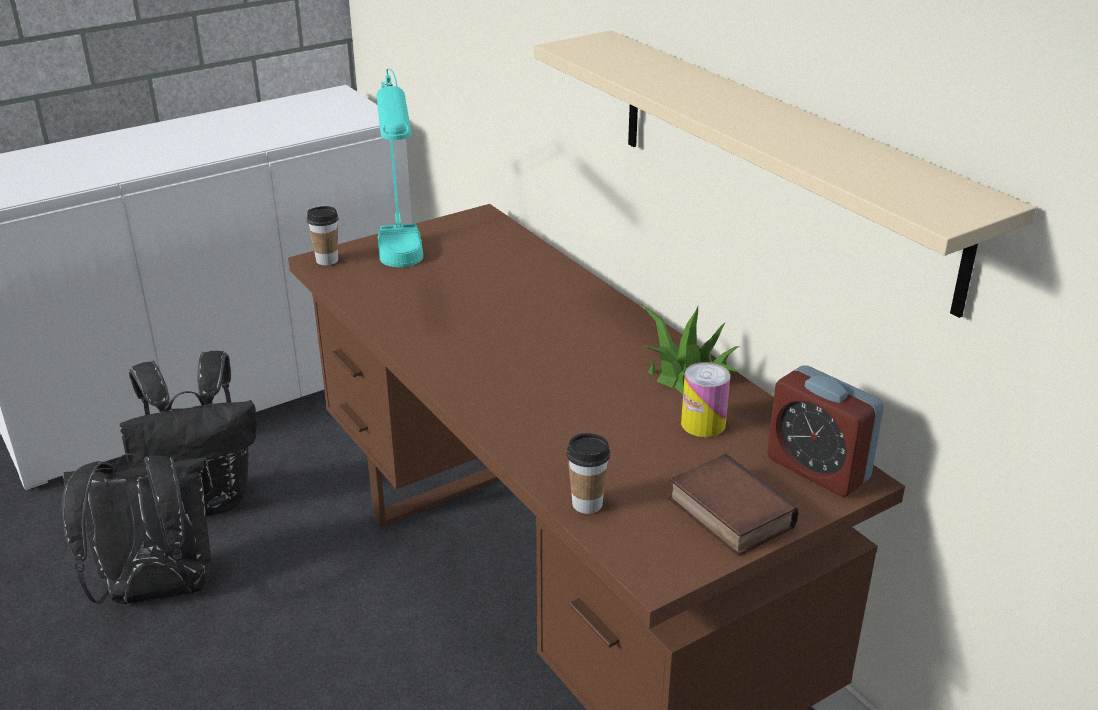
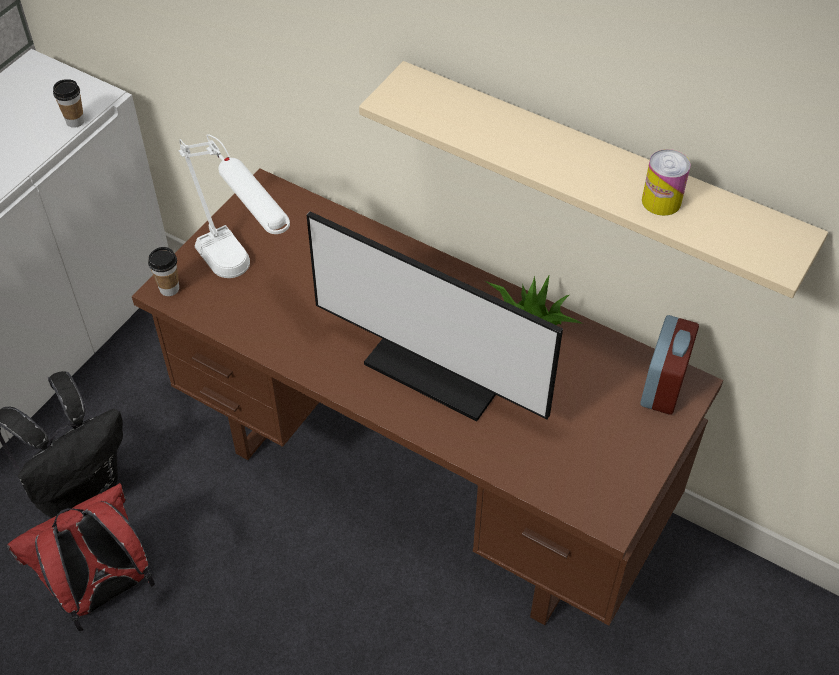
camera: 25 degrees left, 20 degrees up
black backpack [62,453,213,604] -> red backpack [7,483,155,632]
turquoise table lamp [377,68,423,267] -> white table lamp [179,134,290,278]
cup [567,433,610,514] -> cup moved to [53,79,85,128]
book [669,453,799,556] -> none
can [681,362,730,437] -> can moved to [642,149,691,216]
alarm clock [767,366,884,497] -> alarm clock turned 90 degrees counterclockwise [640,315,699,415]
none -> monitor [307,211,563,421]

